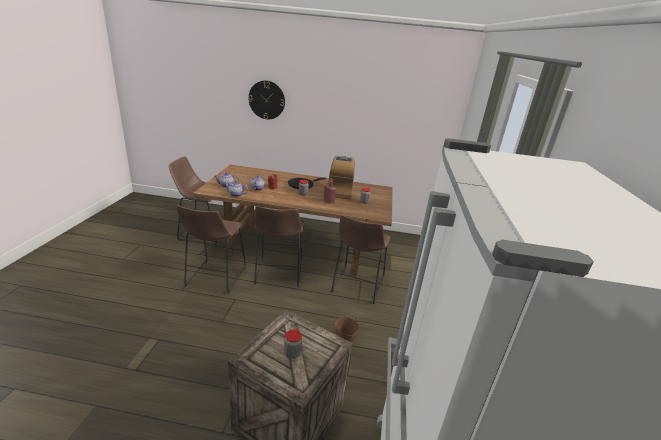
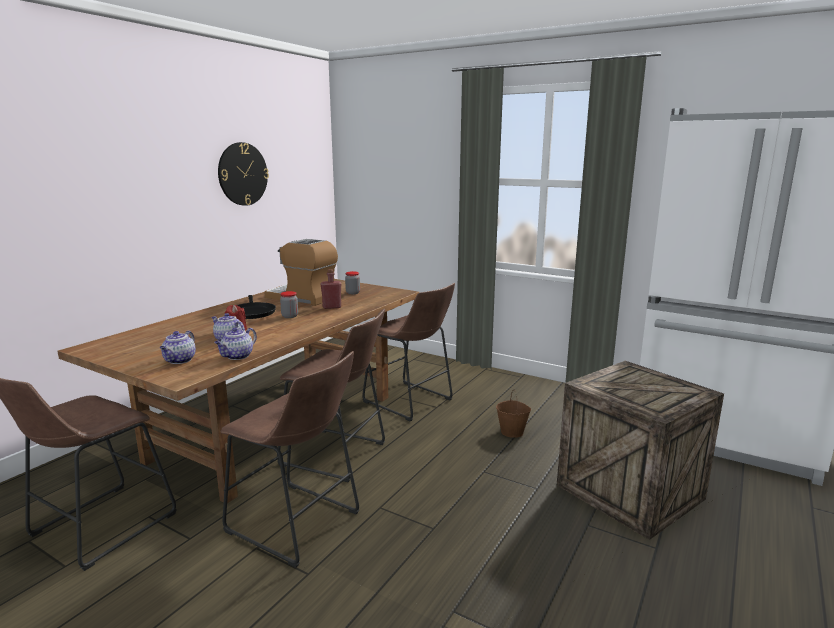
camera: 65 degrees left, 10 degrees down
wall clock [248,81,285,120] -> wall clock moved to [218,142,269,206]
jar [284,330,302,359] -> none

